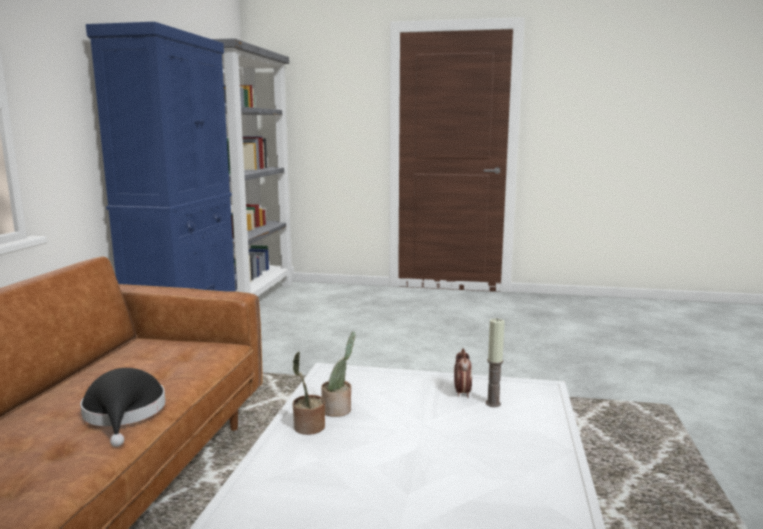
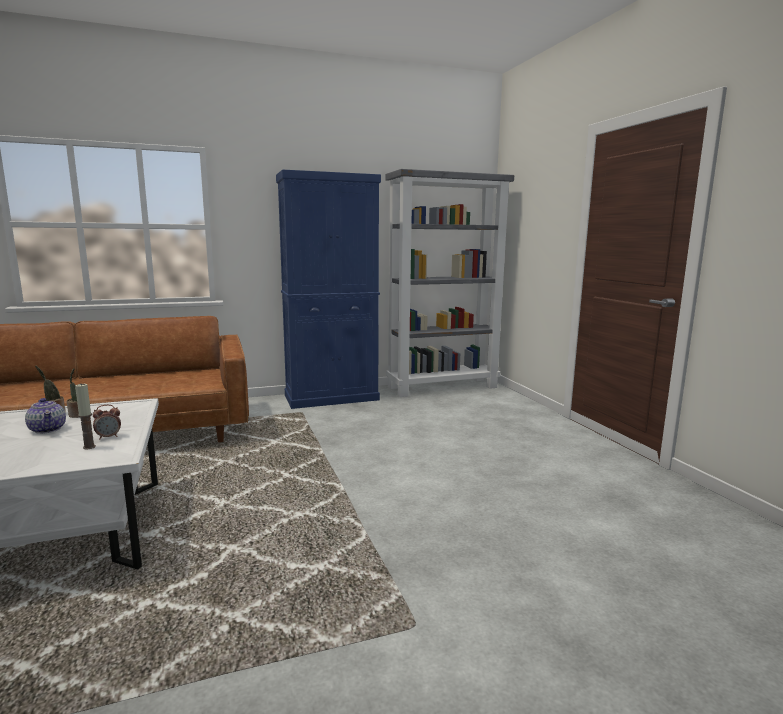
camera: 60 degrees right, 0 degrees up
black hat [80,368,166,447] -> none
none -> teapot [25,398,66,434]

